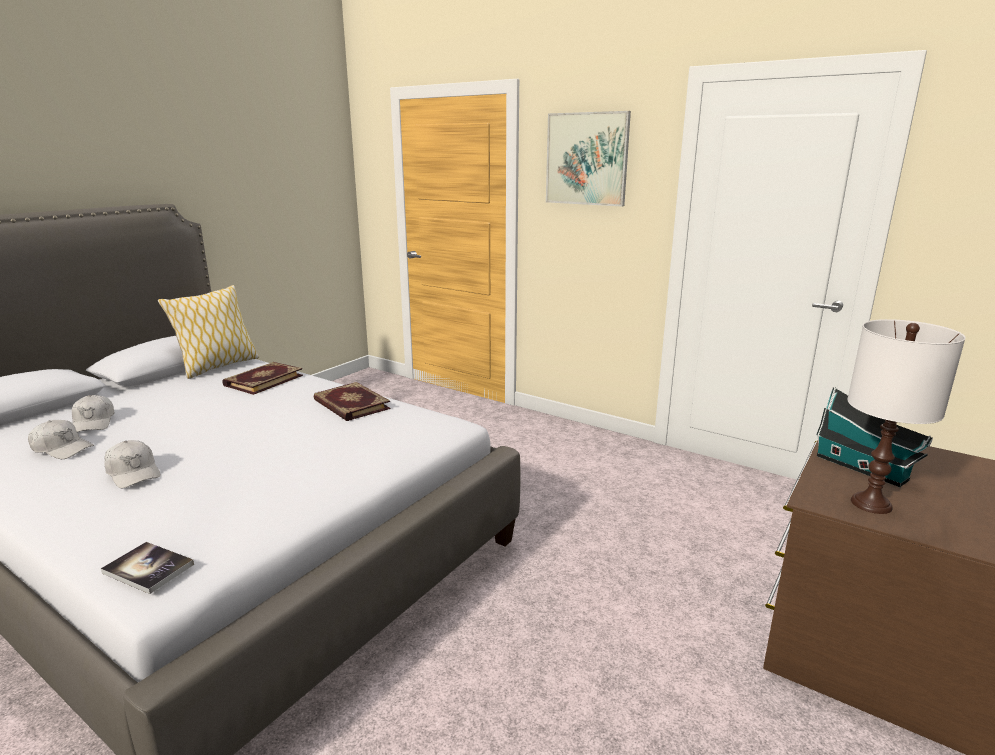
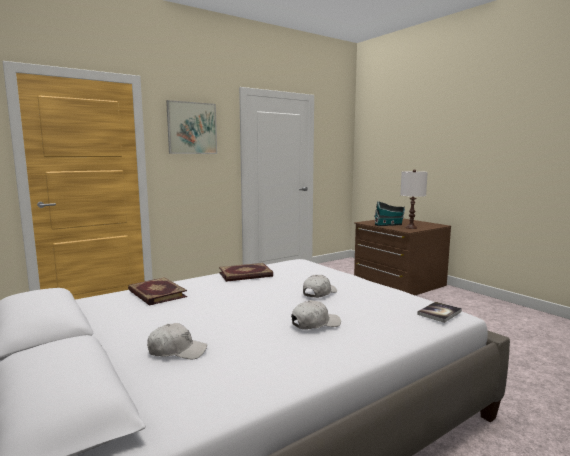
camera: 70 degrees left, 10 degrees down
white cap [28,420,94,459] -> white cap moved to [303,275,337,298]
pillow [158,285,259,379] -> none

